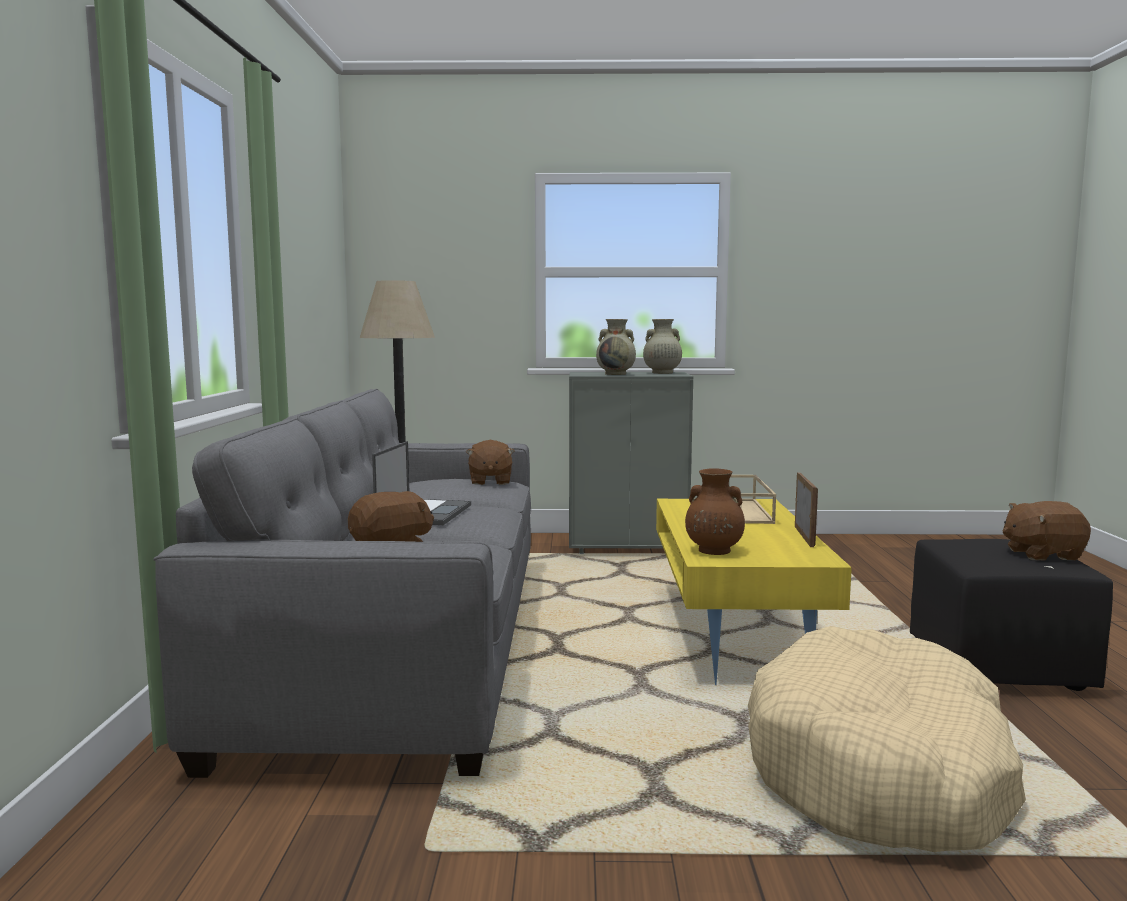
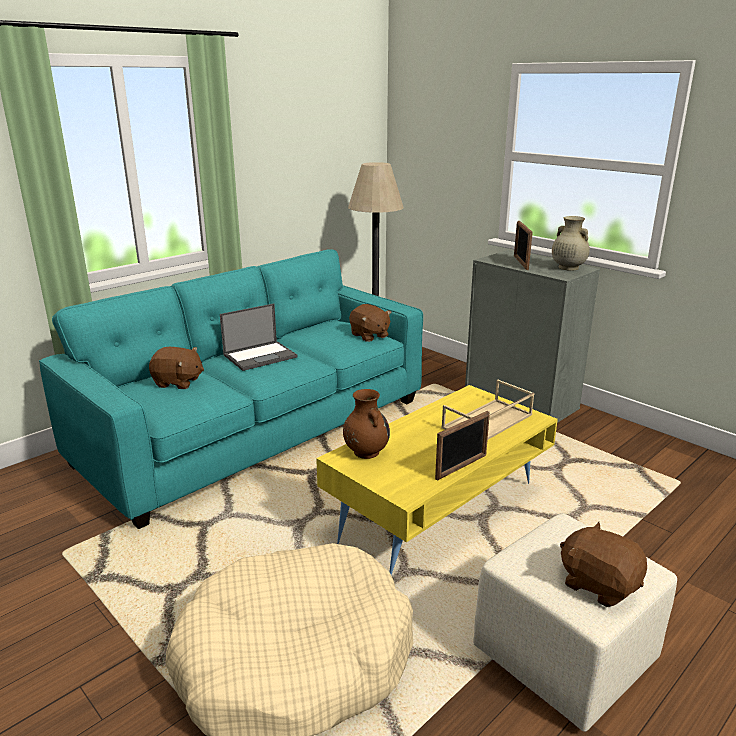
camera: 45 degrees right, 15 degrees up
grey sofa [153,389,531,778] -> turquoise sofa [39,249,423,529]
brown plush toy [466,440,515,485] -> brown plush toy turned 75 degrees counterclockwise [349,304,391,342]
beige vase [596,319,636,375] -> picture frame [514,221,533,270]
black ottoman [910,539,1113,691] -> beige ottoman [473,513,677,732]

